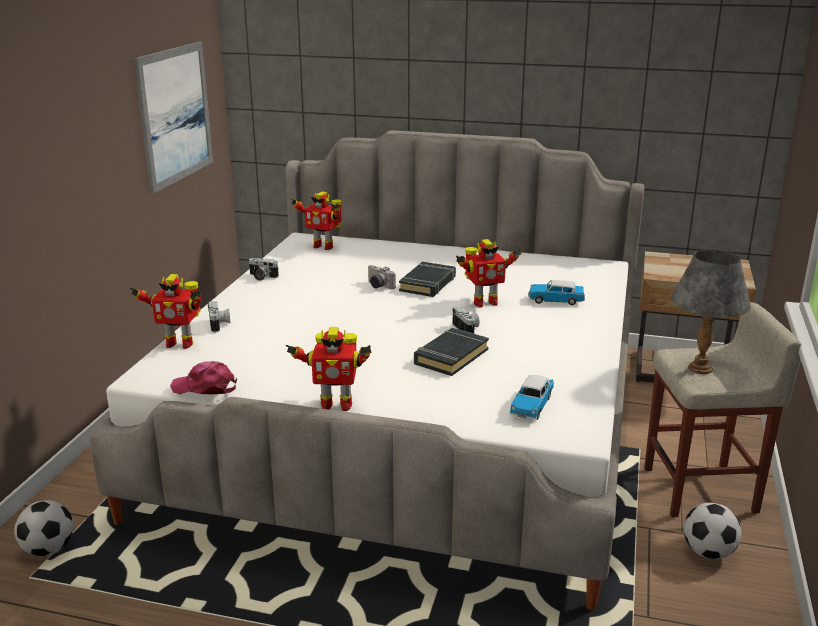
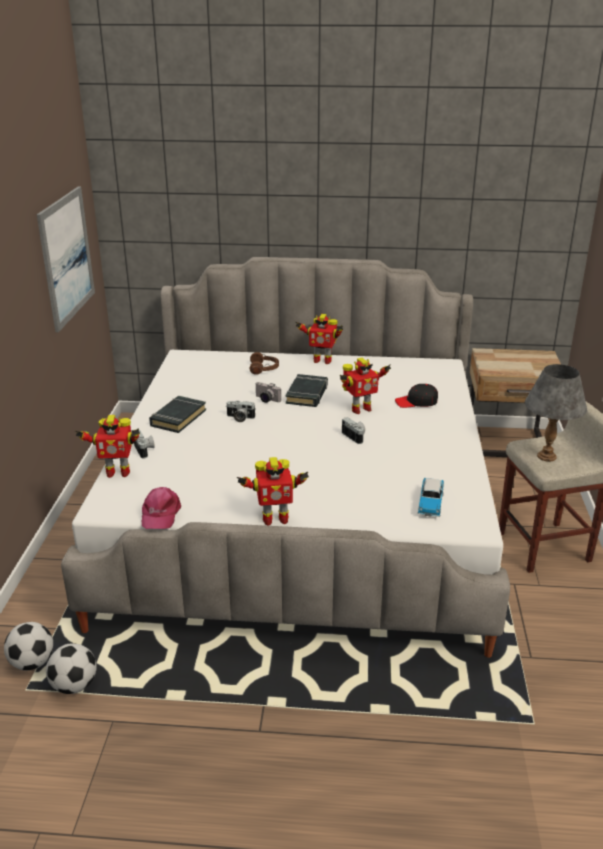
camera: 10 degrees left, 5 degrees up
pink cap [170,361,237,395] -> pink cap turned 90 degrees counterclockwise [142,487,181,529]
camera [249,258,279,281] -> camera moved to [227,401,256,422]
toy robot [291,191,342,250] -> toy robot moved to [295,314,343,364]
black book [414,328,489,376] -> black book moved to [149,396,206,433]
toy car [528,280,585,305] -> black cap [395,384,438,408]
football [684,503,742,559] -> football moved to [46,643,97,694]
none -> brown headphones [250,352,279,375]

